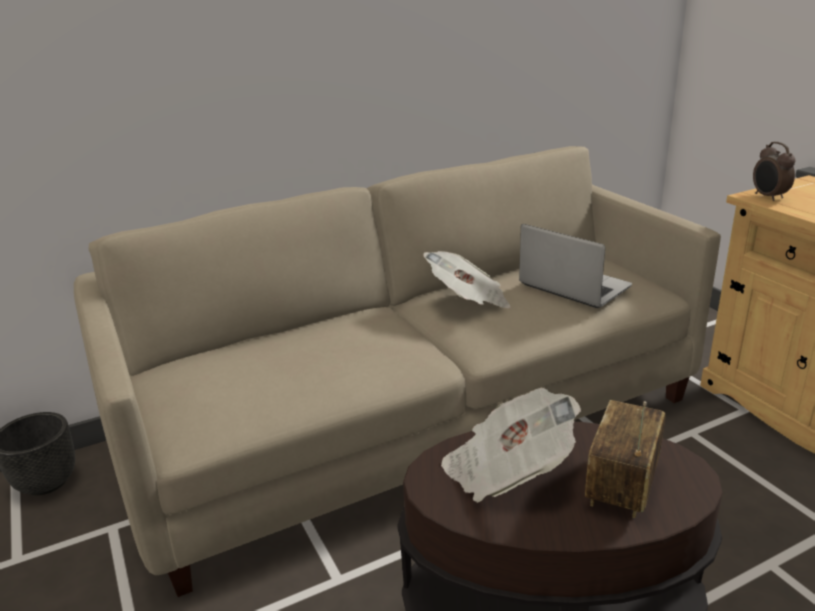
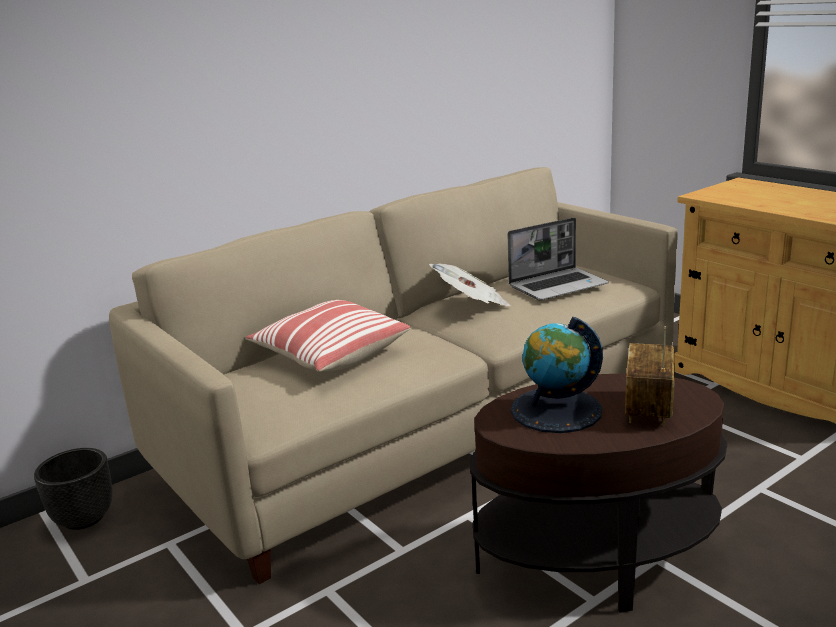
camera: 10 degrees left, 5 degrees down
newspaper [441,388,581,503] -> globe [511,317,603,433]
laptop [519,224,632,308] -> laptop turned 120 degrees clockwise [508,217,609,300]
alarm clock [753,142,796,201] -> none
none -> pillow [246,300,410,372]

